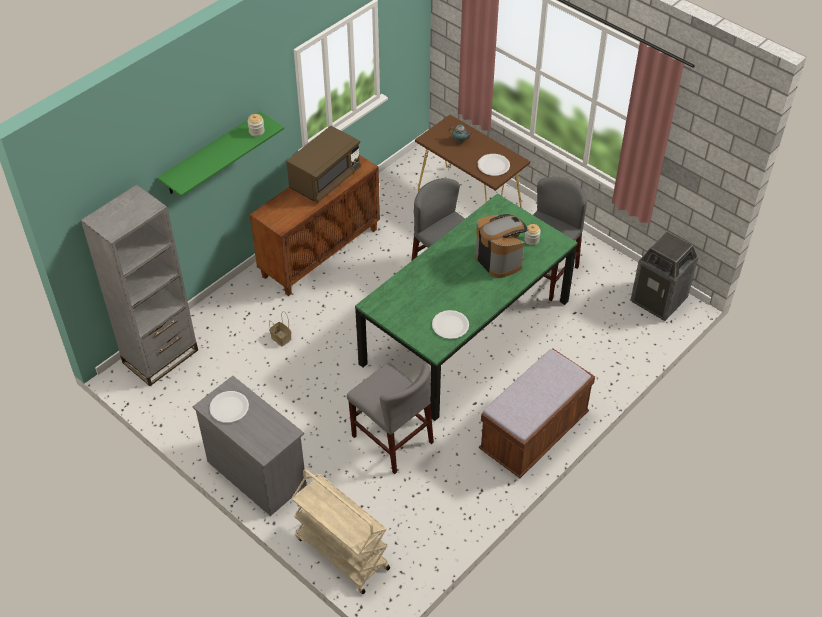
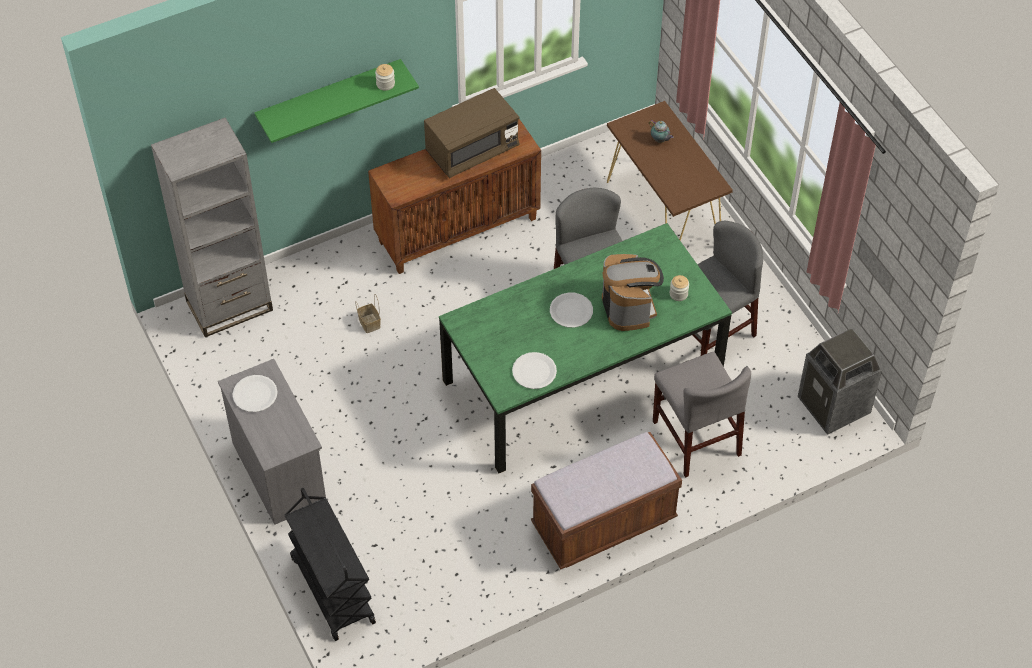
camera: 20 degrees right, 5 degrees up
beige cart [291,469,390,594] -> black cart [284,488,376,641]
grey chair [347,363,434,474] -> grey chair moved to [653,352,751,478]
white plate [478,154,510,176] -> white plate moved to [550,292,593,328]

